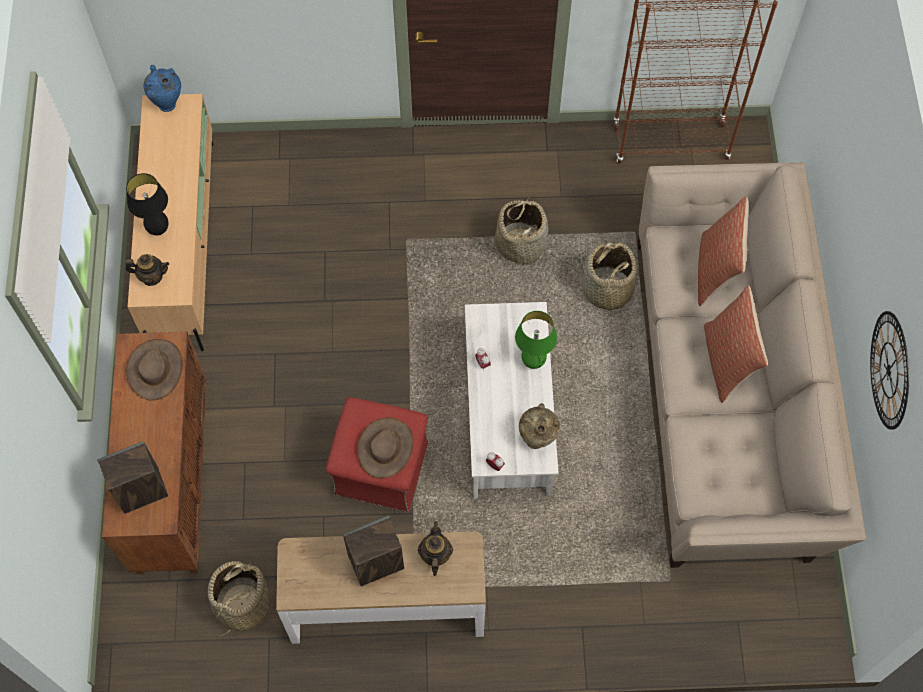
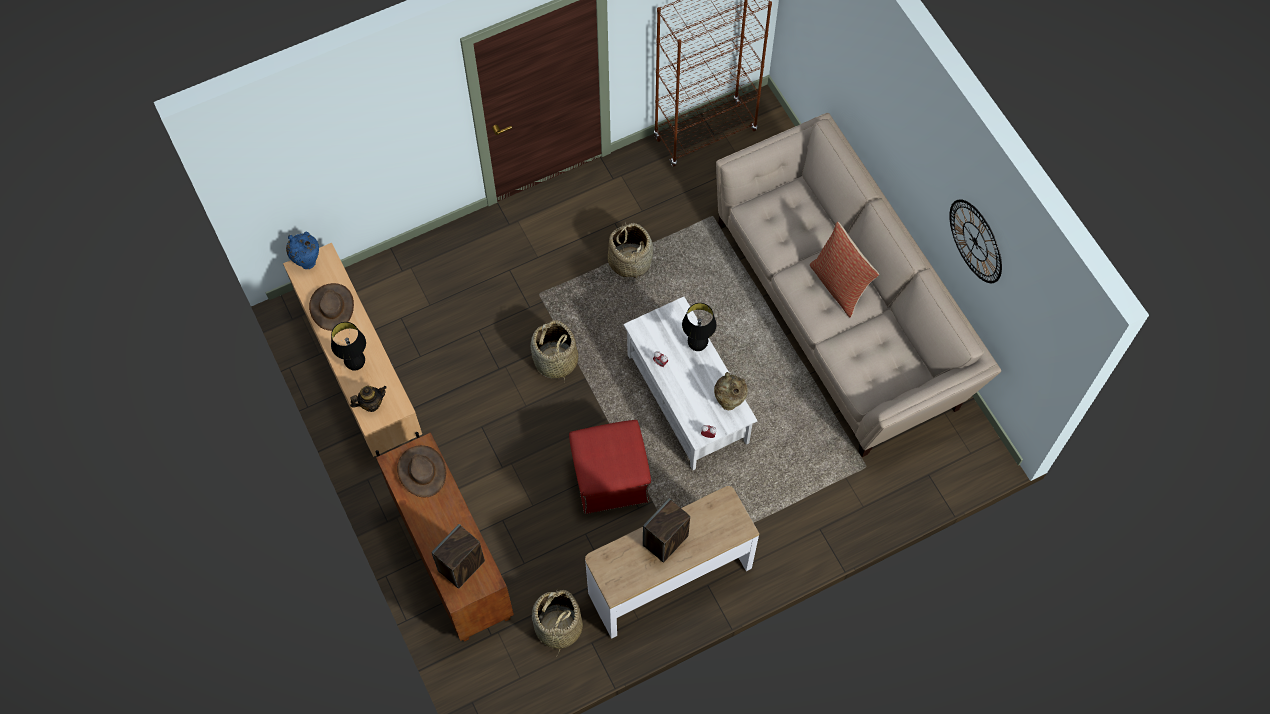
camera: 25 degrees left, 0 degrees up
brown hat [357,417,414,479] -> brown hat moved to [309,283,354,331]
teapot [418,521,453,576] -> none
green table lamp [515,311,557,369] -> black table lamp [682,303,716,351]
basket [582,243,637,315] -> basket moved to [531,320,578,383]
pillow [698,197,748,306] -> none

